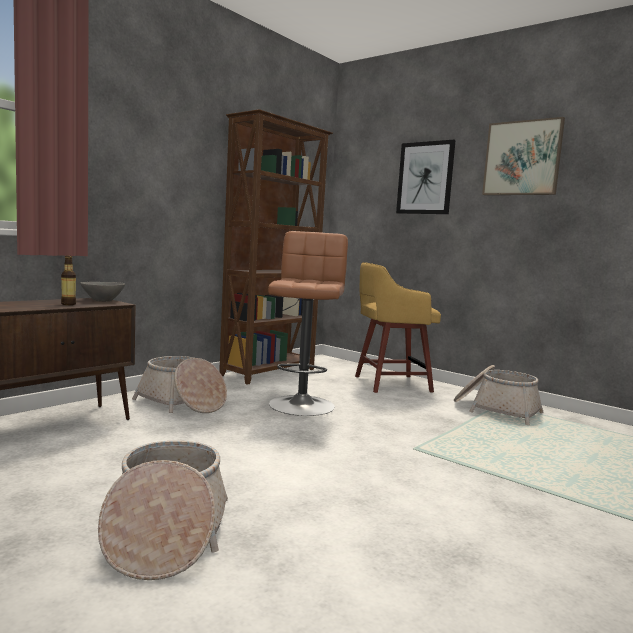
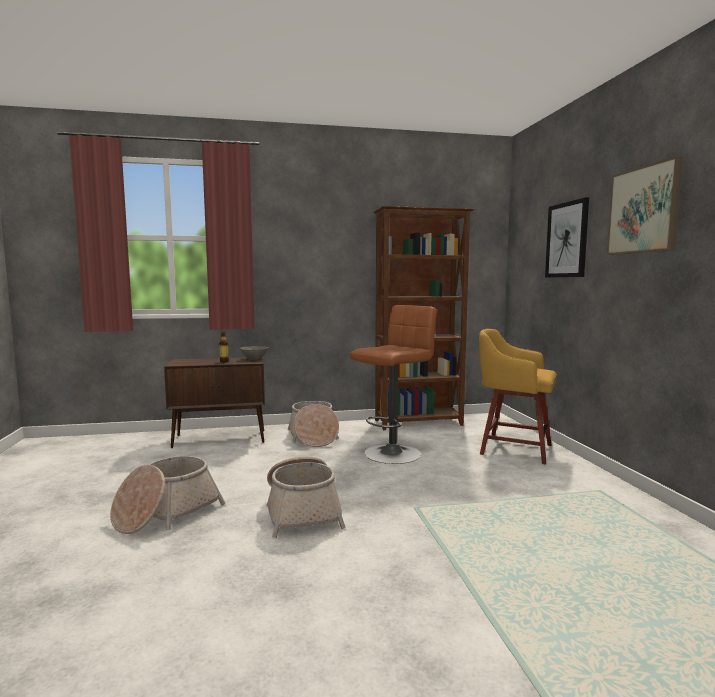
camera: 40 degrees right, 0 degrees up
basket [454,365,543,425] -> basket moved to [267,457,345,538]

